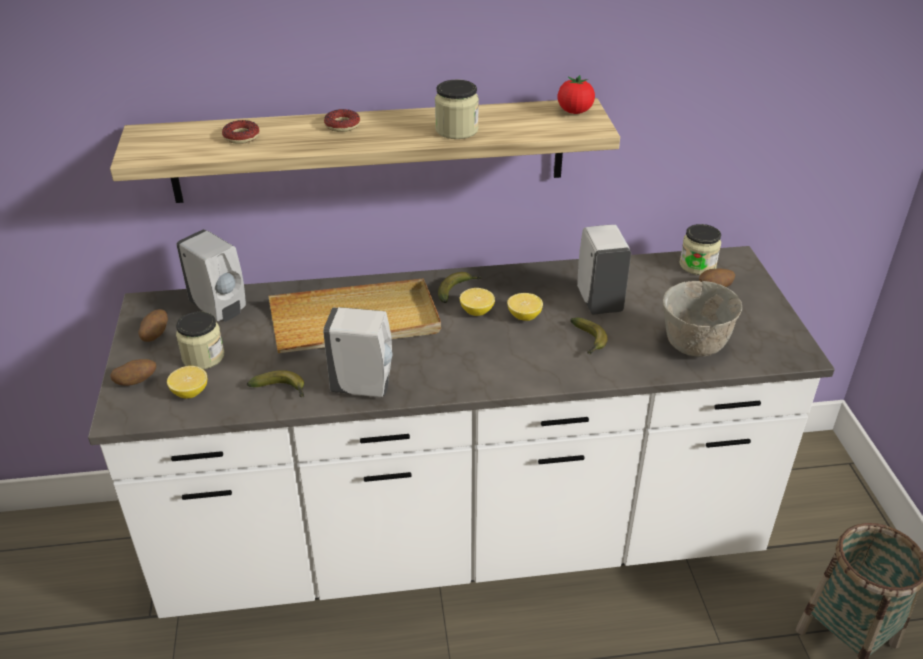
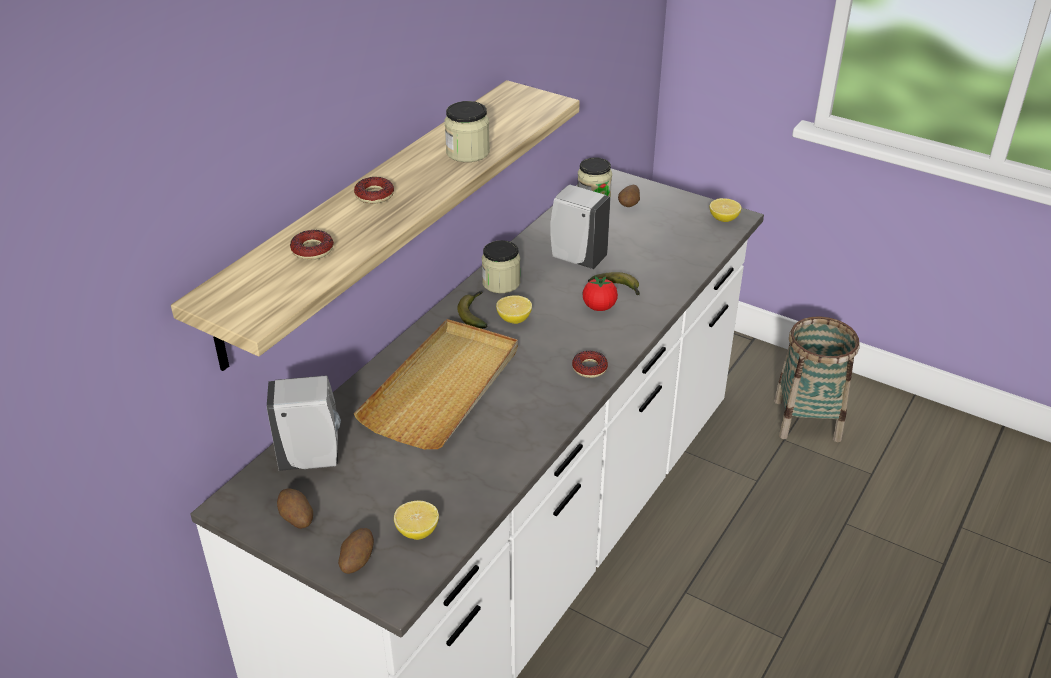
camera: 50 degrees left, 0 degrees up
jar [176,311,224,369] -> jar moved to [482,240,520,293]
banana [247,370,304,397] -> none
white soap dispenser [323,307,392,398] -> none
lemon [507,293,543,321] -> lemon moved to [709,198,741,222]
tomato [557,75,595,114] -> tomato moved to [583,276,618,311]
grey bowl [663,281,742,357] -> none
none -> donut [572,351,608,378]

